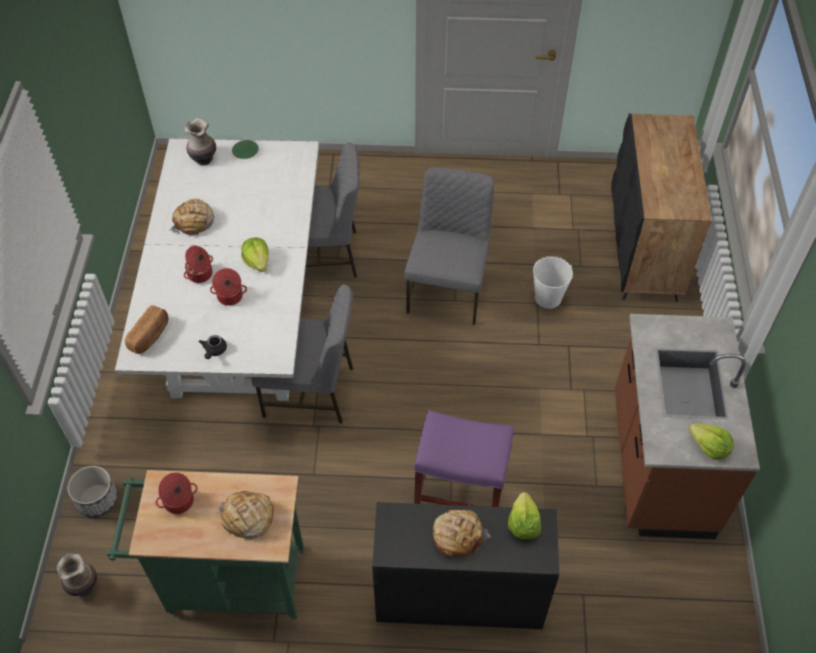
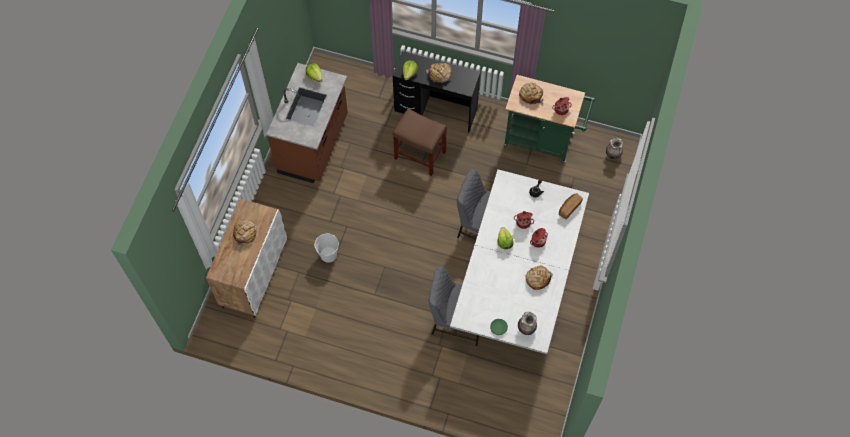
camera: 165 degrees left, 10 degrees up
planter [68,466,118,518] -> none
grey chair [405,167,494,325] -> none
purple stool [414,410,514,507] -> brown stool [393,109,447,176]
black cabinet [611,114,712,302] -> white cabinet [206,199,287,318]
none -> bread [233,220,257,247]

